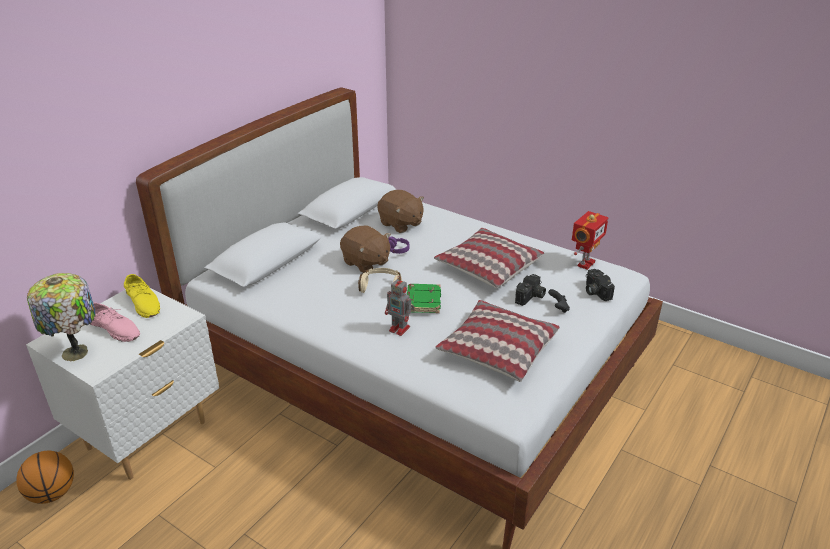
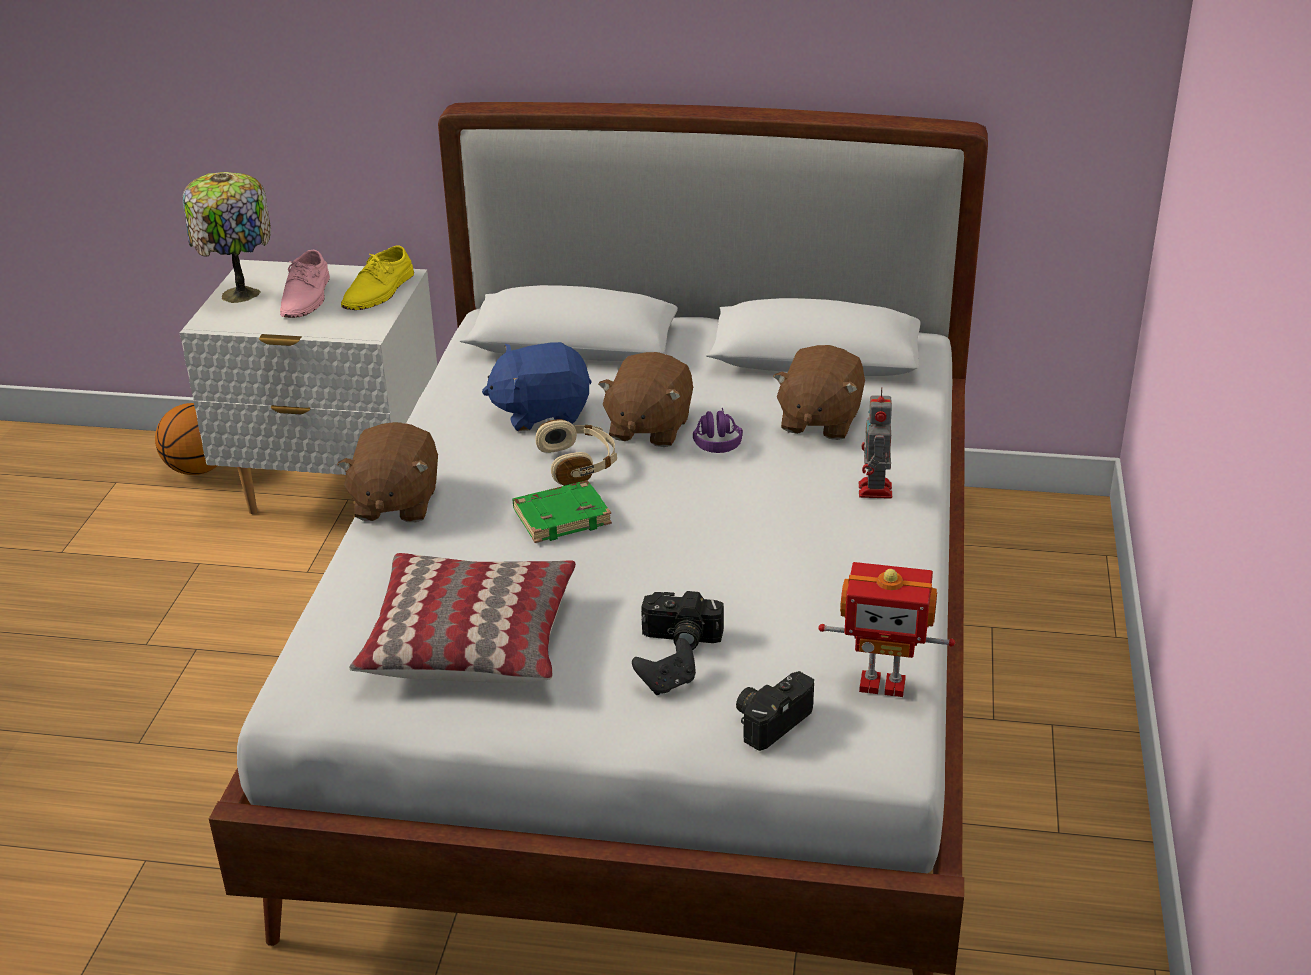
camera: 65 degrees right, 0 degrees up
toy robot [385,276,414,336] -> toy robot moved to [859,387,892,499]
pillow [434,228,544,288] -> none
none -> brown plush toy [337,422,438,522]
none -> blue plush toy [482,342,591,431]

